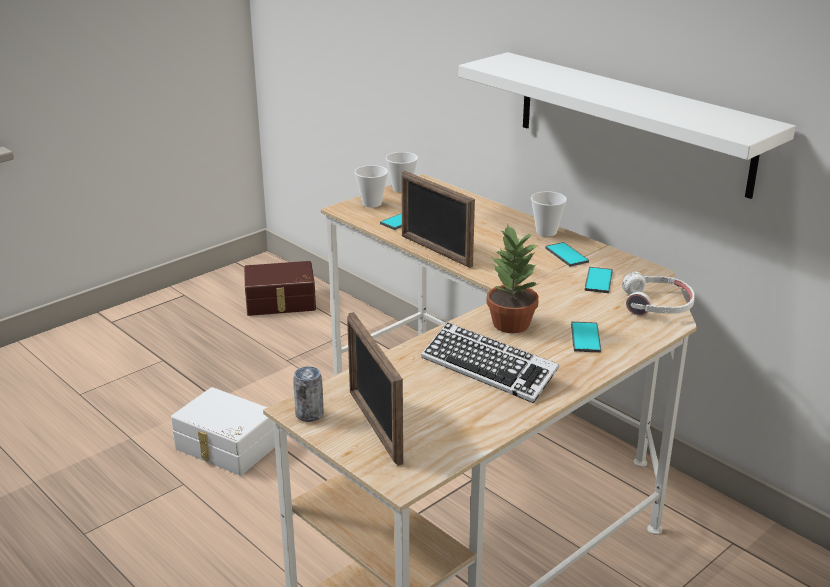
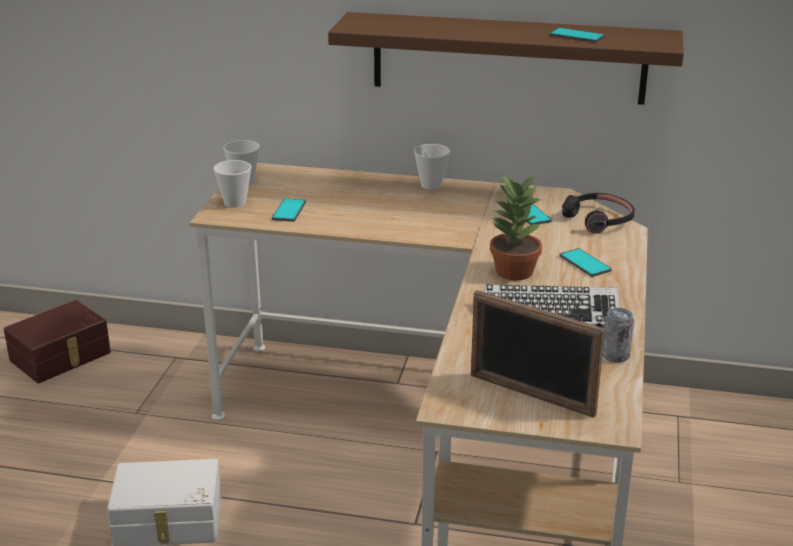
camera: 35 degrees left, 0 degrees up
can [293,366,324,422] -> can moved to [602,308,634,363]
picture frame [401,171,475,268] -> none
white shelf [459,52,796,199] -> brown shelf [328,12,684,105]
phone [545,242,589,267] -> phone moved to [549,27,605,43]
white headphones [622,272,695,316] -> black headphones [562,193,635,233]

